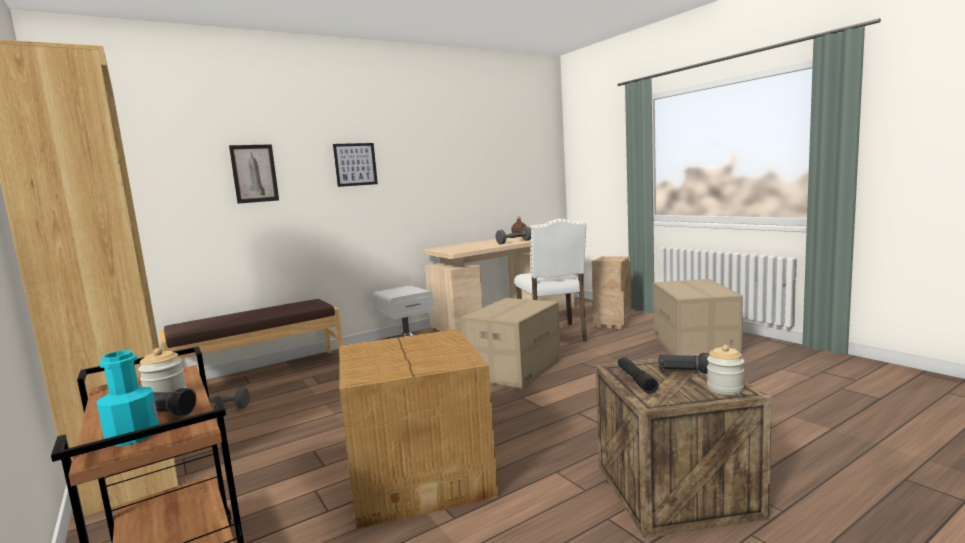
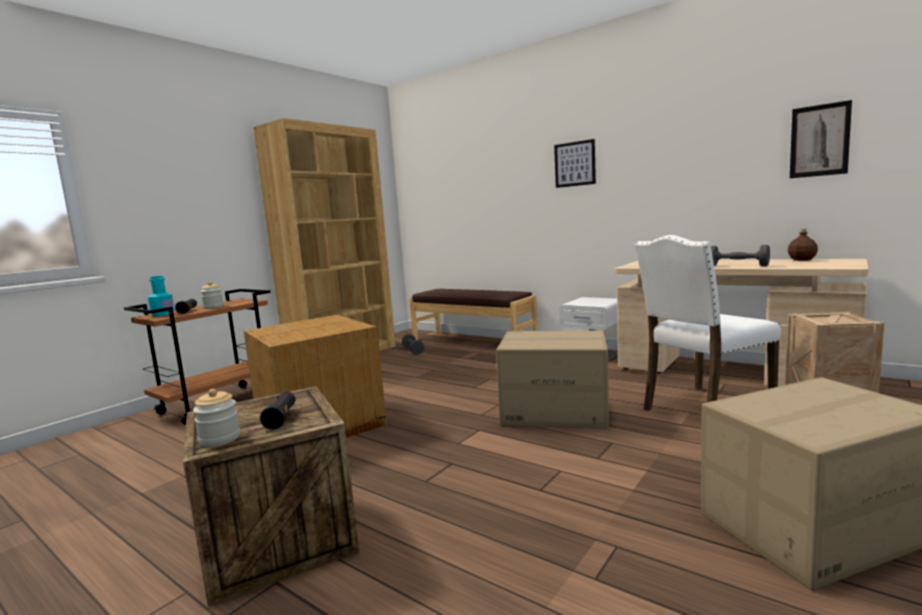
camera: 70 degrees right, 0 degrees up
picture [229,144,279,204] -> picture moved to [790,100,852,178]
black flashlight [618,357,659,394] -> none

